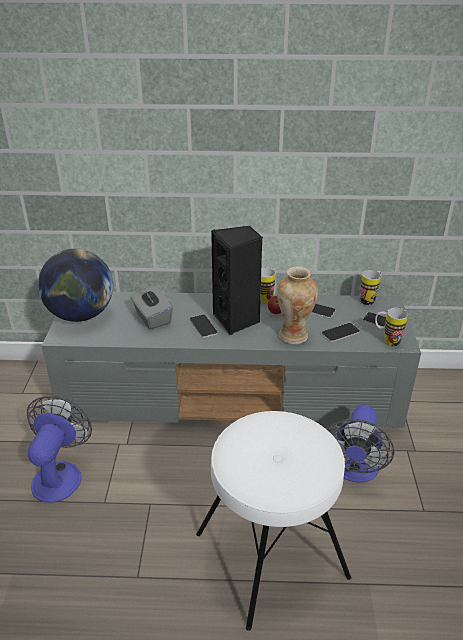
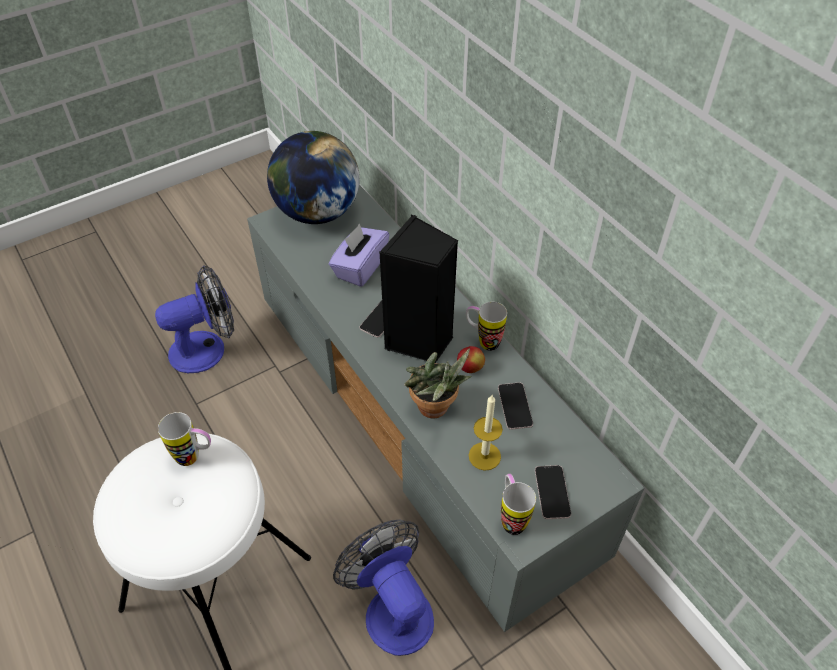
camera: 55 degrees right, 15 degrees up
grey tissue box [131,284,173,329] -> purple tissue box [329,224,389,287]
vase [277,266,318,344] -> potted plant [404,349,471,419]
phone [322,323,360,342] -> candle [469,395,503,471]
fan [327,404,394,483] -> fan turned 75 degrees clockwise [333,520,434,656]
mug [360,270,382,305] -> mug moved to [158,412,211,466]

